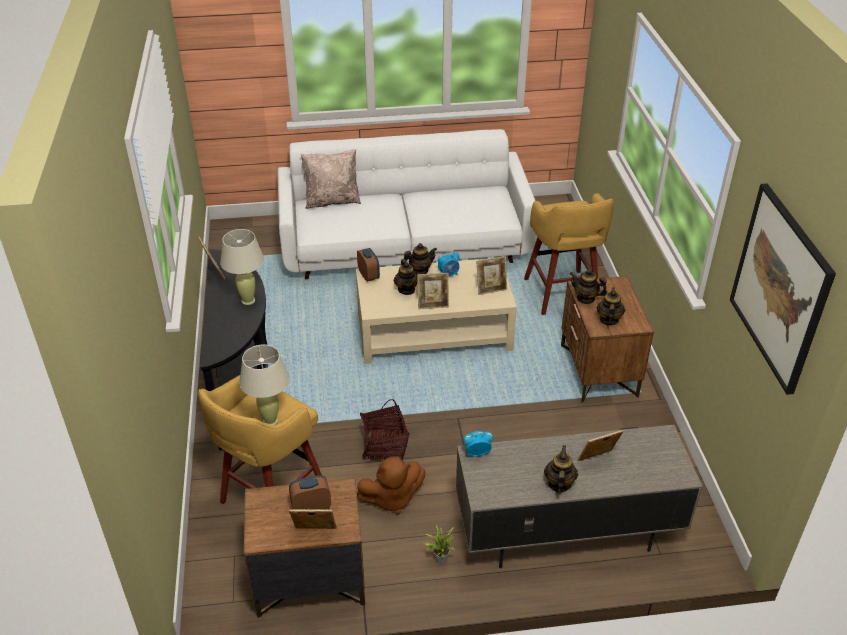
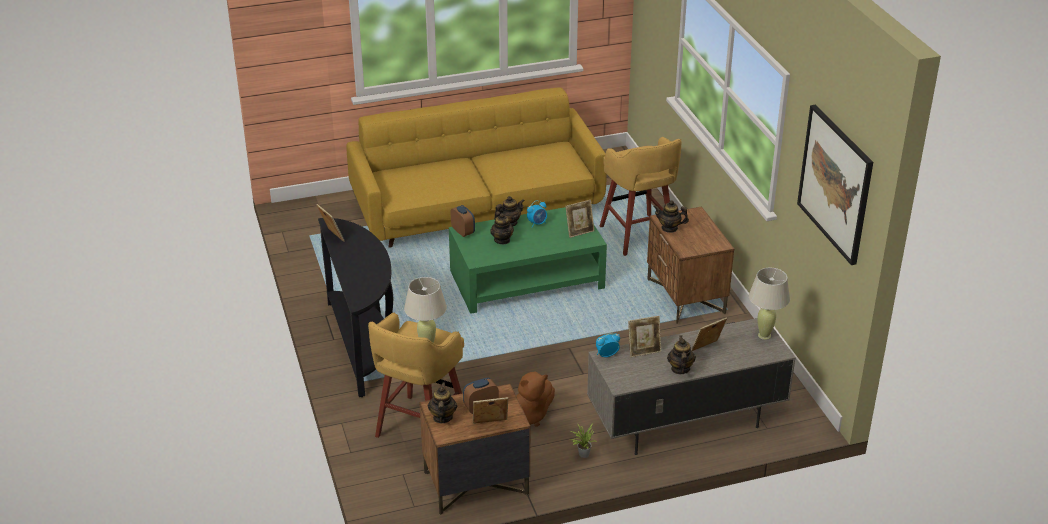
camera: 10 degrees left, 5 degrees down
beige table lamp [220,229,264,305] -> beige table lamp moved to [749,268,790,340]
white sofa [277,129,536,279] -> yellow sofa [346,87,607,248]
beige pillow [301,149,361,209] -> none
beige coffee table [356,258,517,364] -> green coffee table [449,207,607,314]
basket [360,399,409,461] -> none
picture frame [417,273,449,309] -> picture frame moved to [628,316,661,357]
teapot [597,287,625,326] -> teapot moved to [428,382,457,423]

